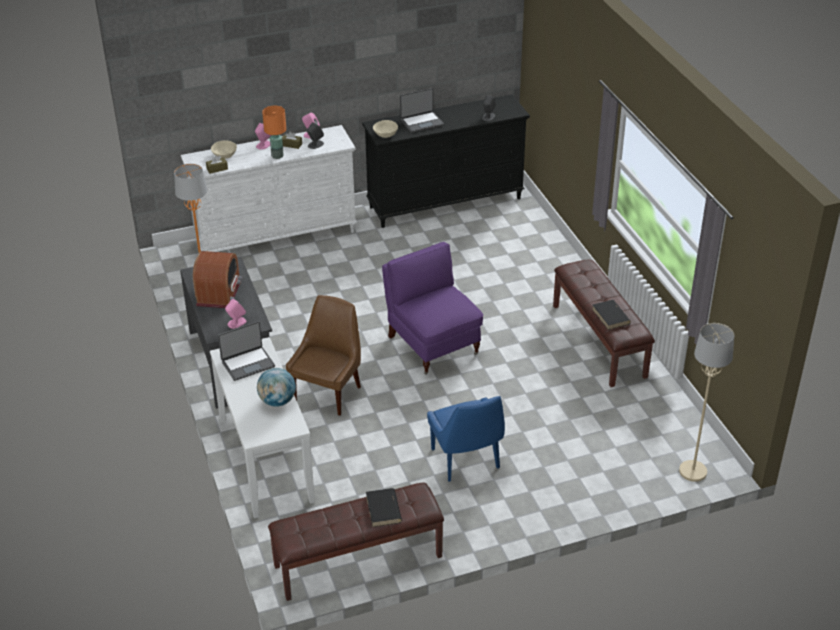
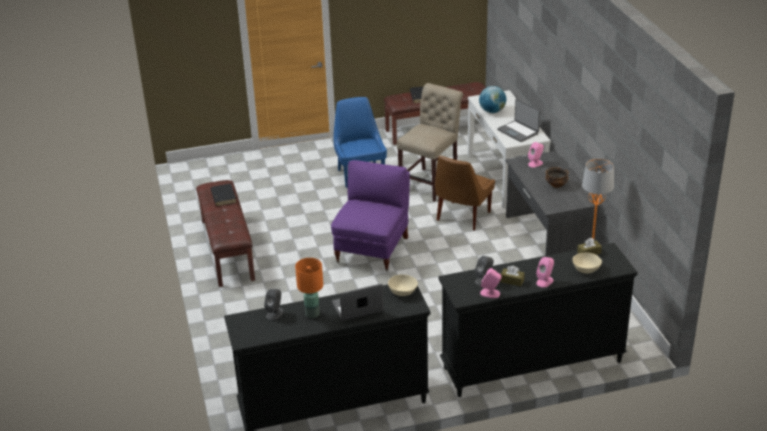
camera: 175 degrees left, 5 degrees down
white dresser [181,125,358,252] -> black dresser [438,243,638,397]
radio [193,251,243,308] -> bowl [545,167,569,188]
laptop [218,321,275,381] -> laptop turned 105 degrees counterclockwise [497,99,540,142]
orange table lamp [262,106,286,159] -> orange table lamp moved to [295,258,323,318]
purple armchair [382,242,483,375] -> purple armchair turned 135 degrees counterclockwise [331,160,410,271]
beige floor lamp [679,323,734,482] -> none
none -> beige chair [397,83,463,202]

